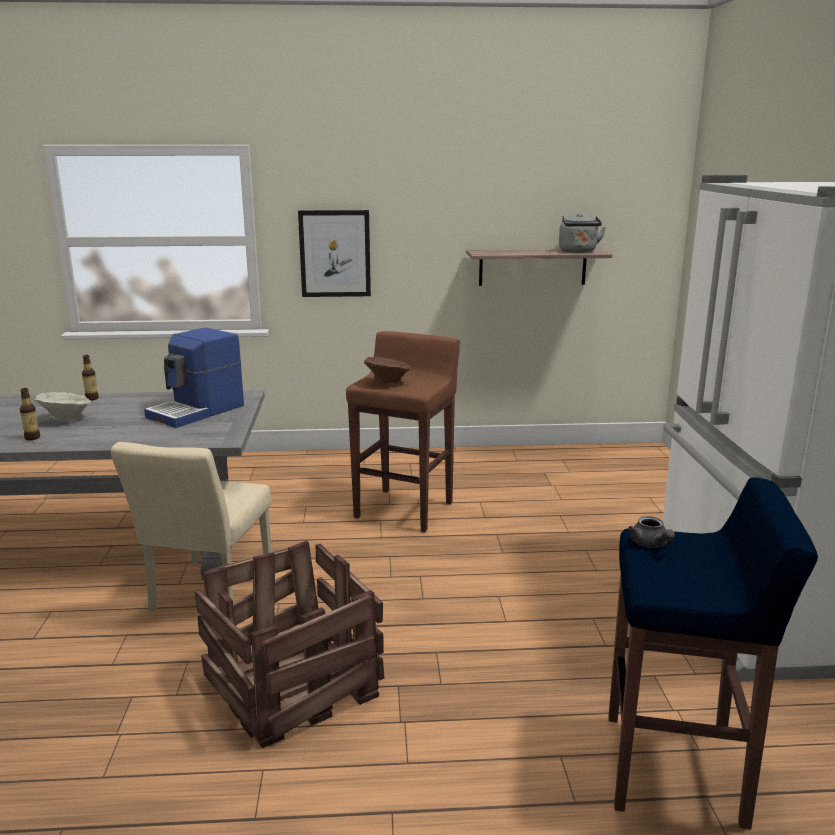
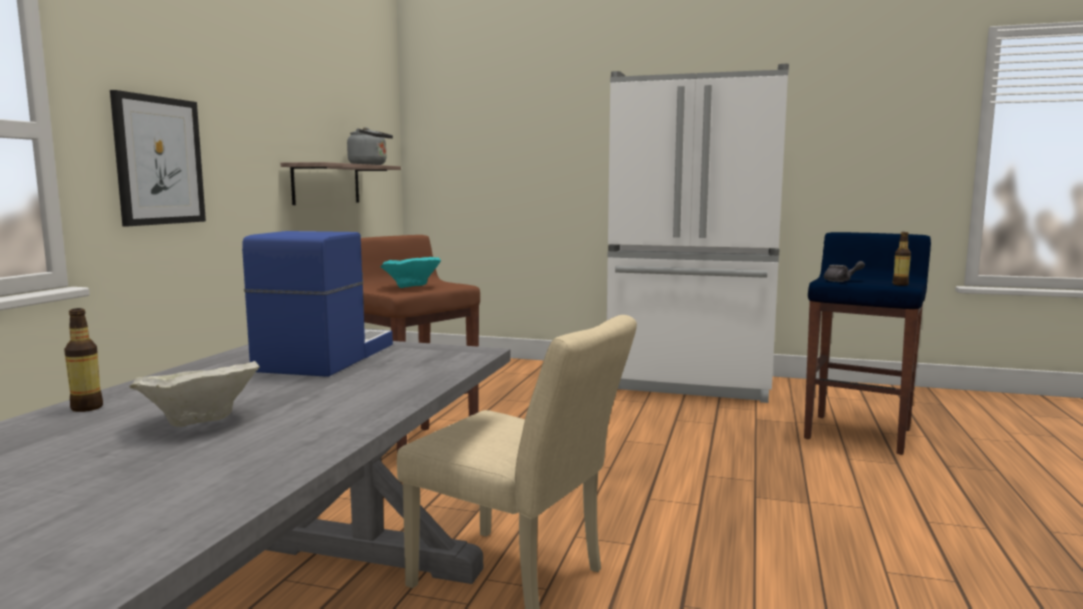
camera: 70 degrees left, 10 degrees down
bottle [20,388,40,440] -> bottle moved to [892,232,911,286]
coffee machine [144,328,244,428] -> coffee machine turned 135 degrees counterclockwise [242,231,393,377]
crate [194,540,385,748] -> none
brown bowl [364,357,411,383] -> turquoise bowl [381,257,441,288]

